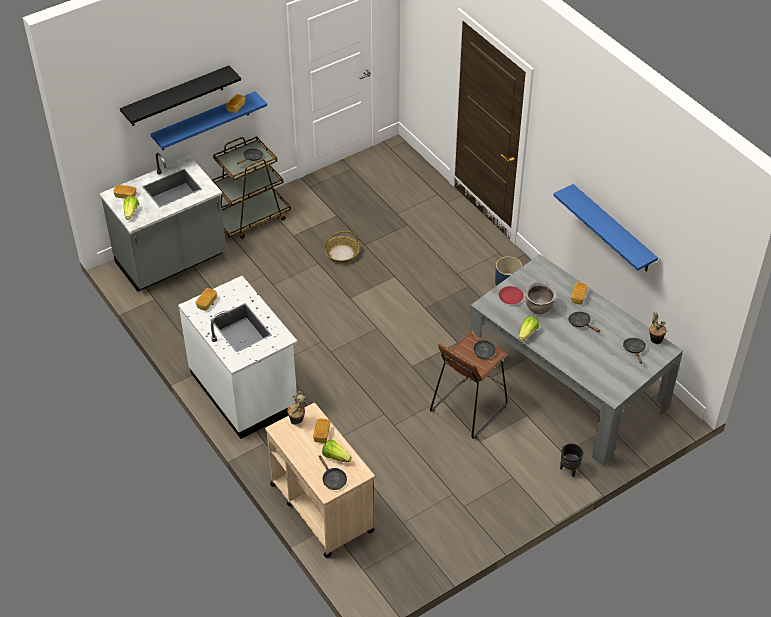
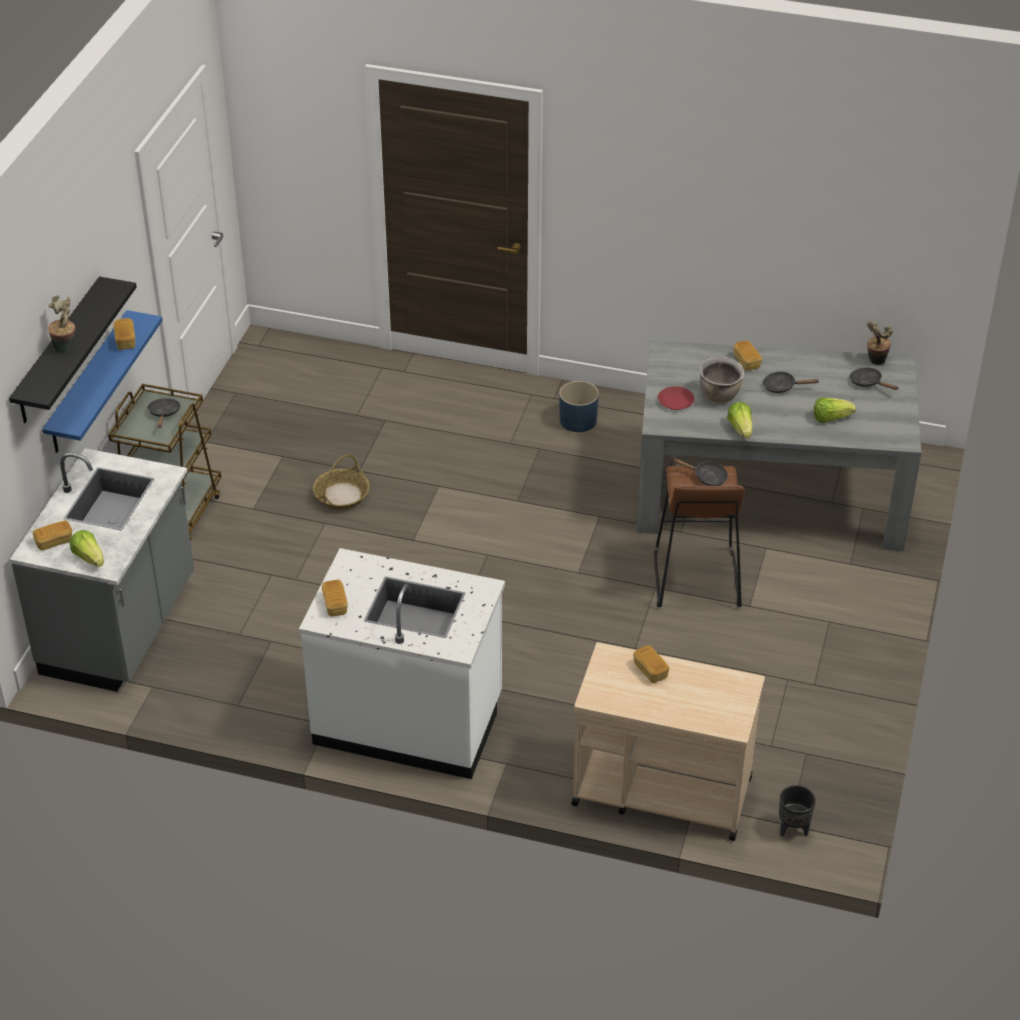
camera: 40 degrees left, 5 degrees down
potted plant [287,391,306,425] -> potted plant moved to [48,295,75,353]
black frying pan [319,456,347,490] -> none
lettuce [322,440,352,463] -> lettuce moved to [814,397,856,423]
blue shelf [553,184,658,272] -> none
black planter [560,443,583,477] -> black planter moved to [779,785,816,837]

